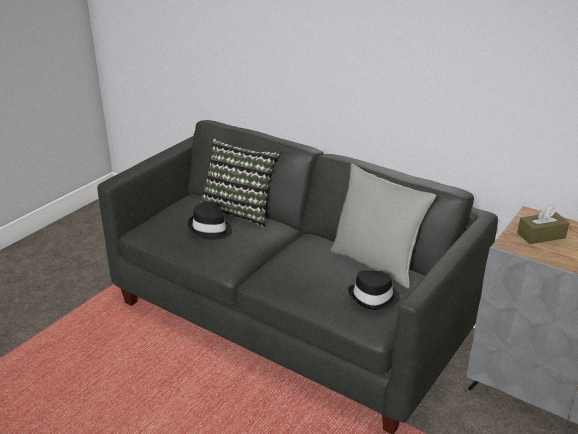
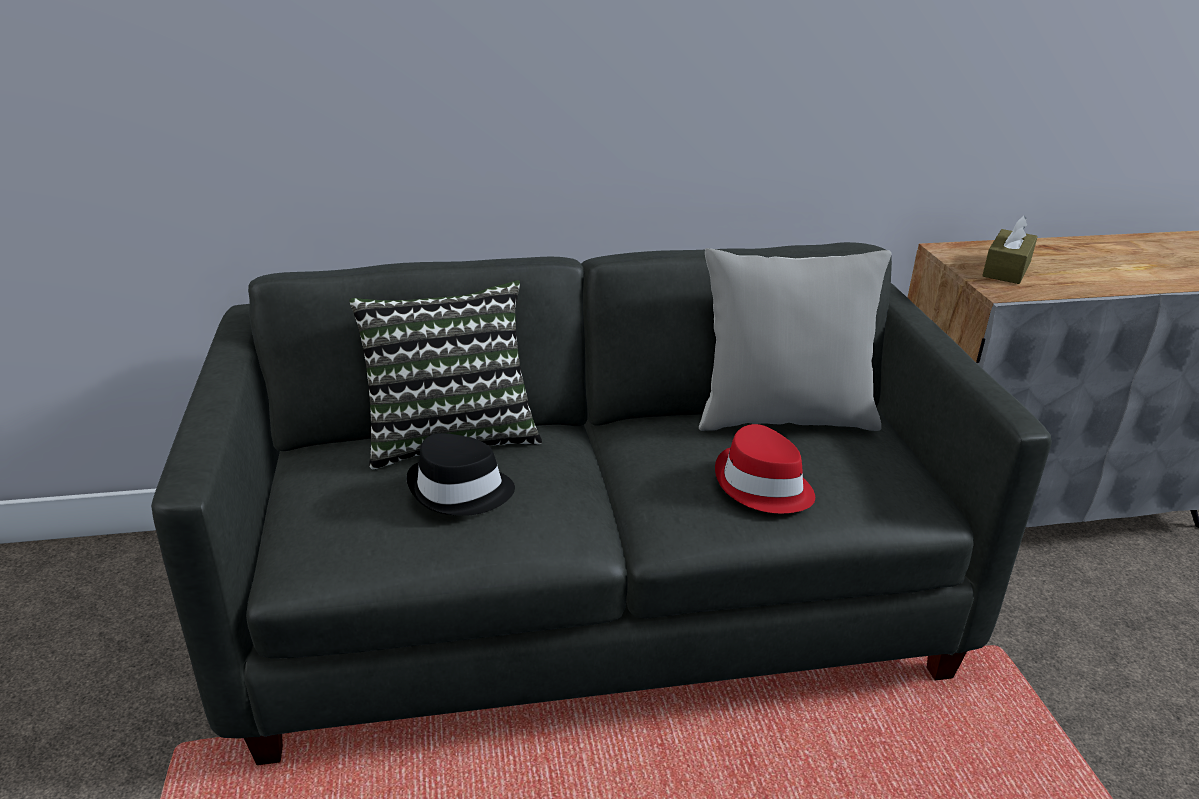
camera: 45 degrees left, 0 degrees up
black hat [348,270,400,310] -> none
none -> red hat [715,424,815,513]

